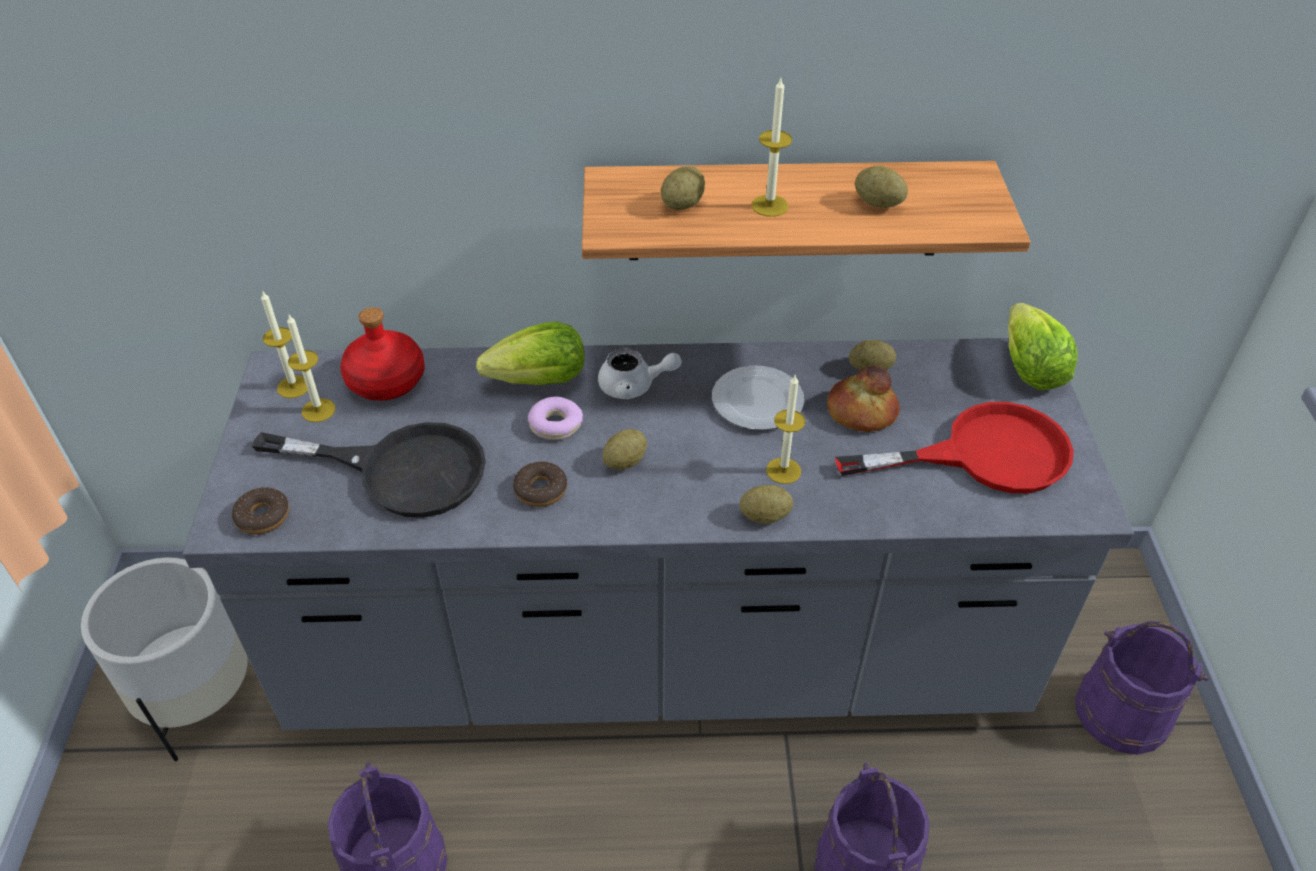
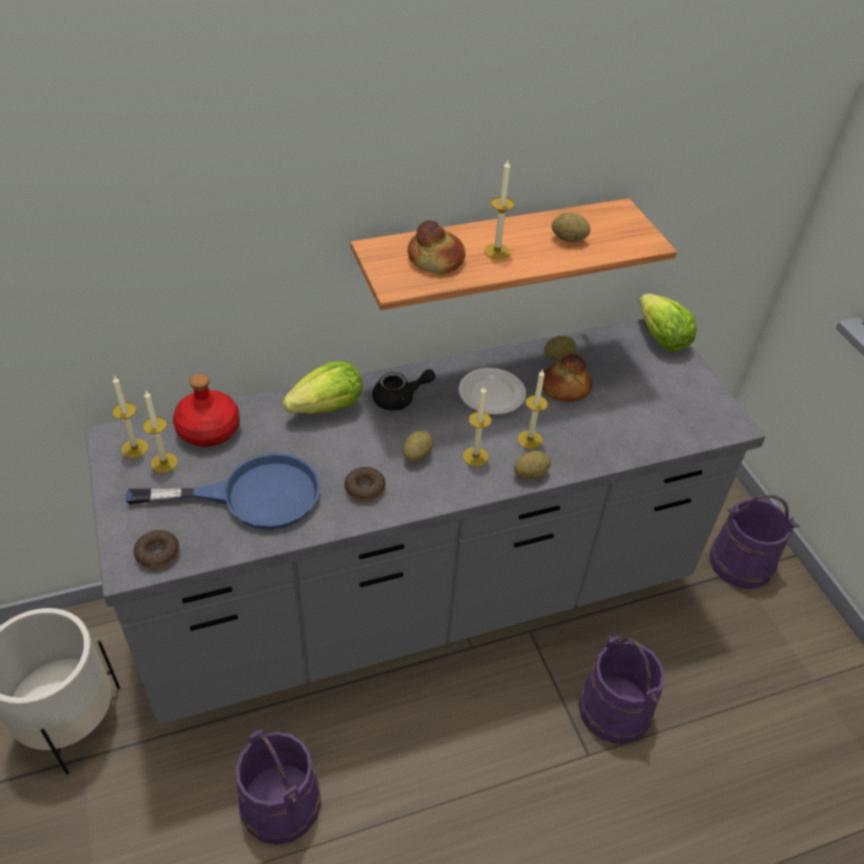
camera: 20 degrees left, 0 degrees up
black frying pan [252,422,486,518] -> blue frying pan [126,453,321,530]
donut [528,396,583,440] -> none
white teapot [598,348,682,399] -> black teapot [372,369,436,410]
potato [661,166,705,210] -> bread [408,220,465,274]
red frying pan [835,402,1074,493] -> none
none -> candle [463,386,492,467]

